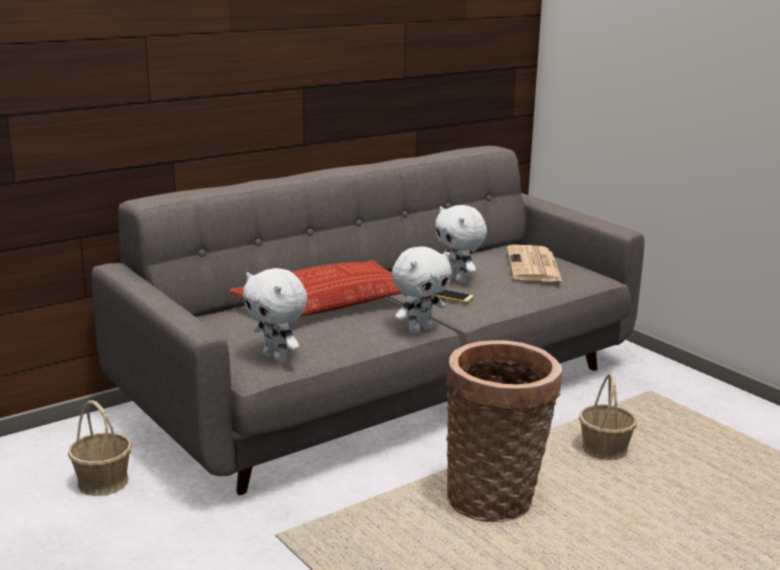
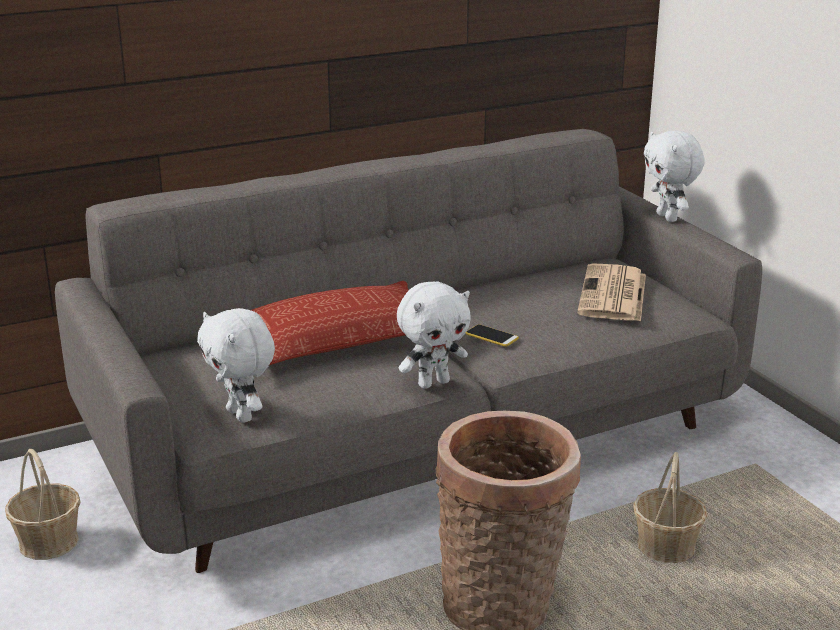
camera: 10 degrees right, 5 degrees up
white plush toy [435,205,487,283] -> white plush toy moved to [644,130,704,222]

